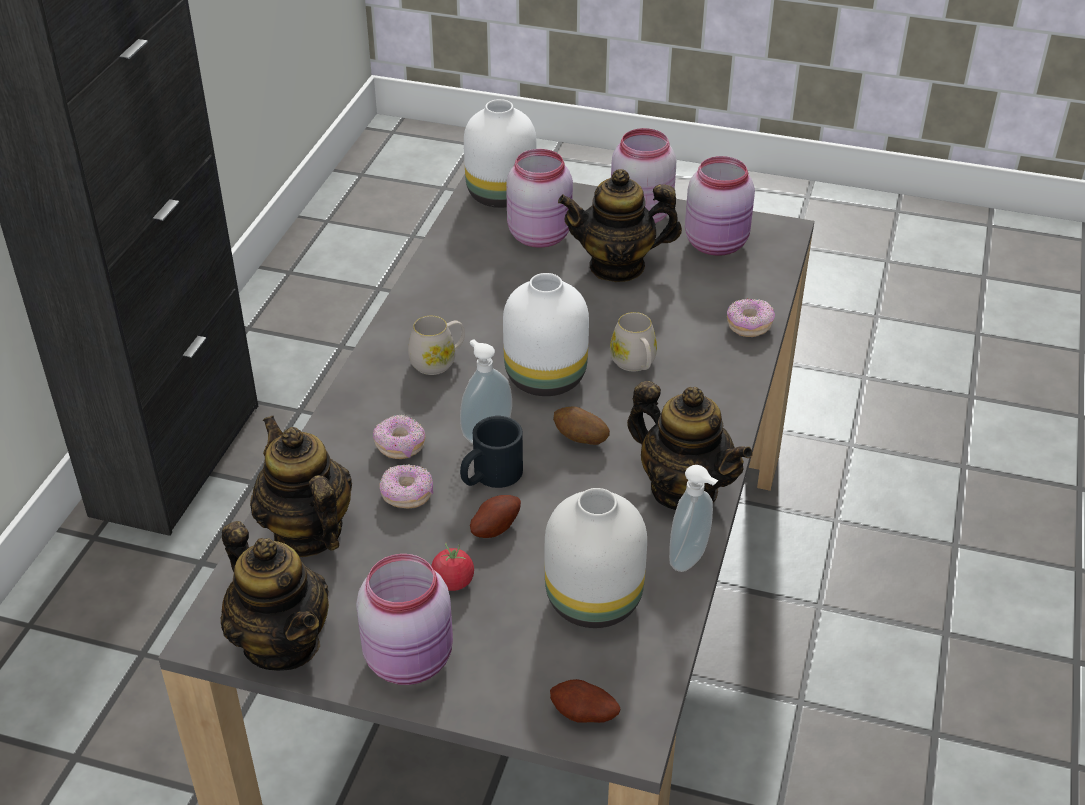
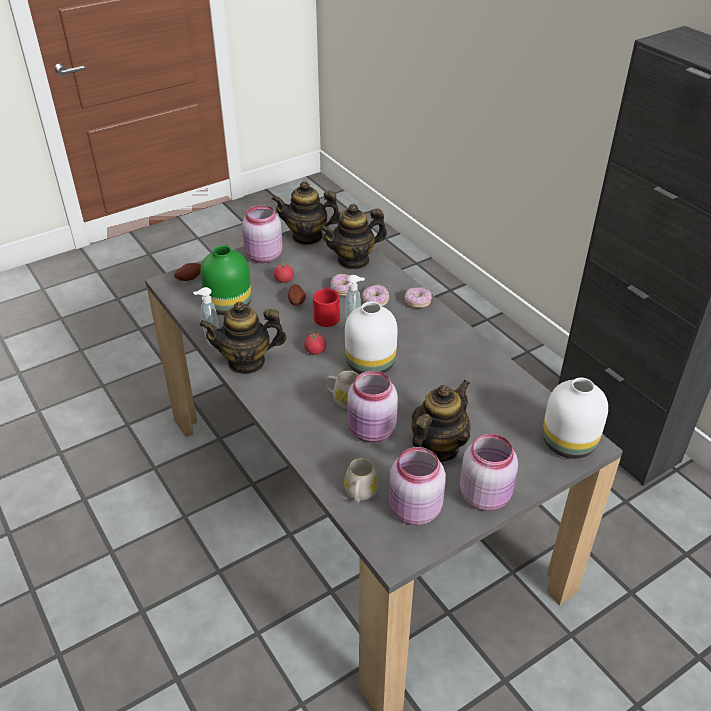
camera: 130 degrees right, 0 degrees up
teapot [250,416,352,557] -> teapot turned 150 degrees clockwise [319,204,387,269]
white mug [408,316,465,375] -> white mug moved to [344,458,378,503]
black mug [460,416,523,488] -> red mug [313,287,340,327]
pink jar [506,149,573,248] -> pink jar moved to [347,371,398,443]
white vase [545,488,647,628] -> green vase [200,245,251,315]
potato [553,406,610,445] -> tomato [304,331,326,355]
donut [727,298,775,337] -> donut moved to [404,287,432,308]

